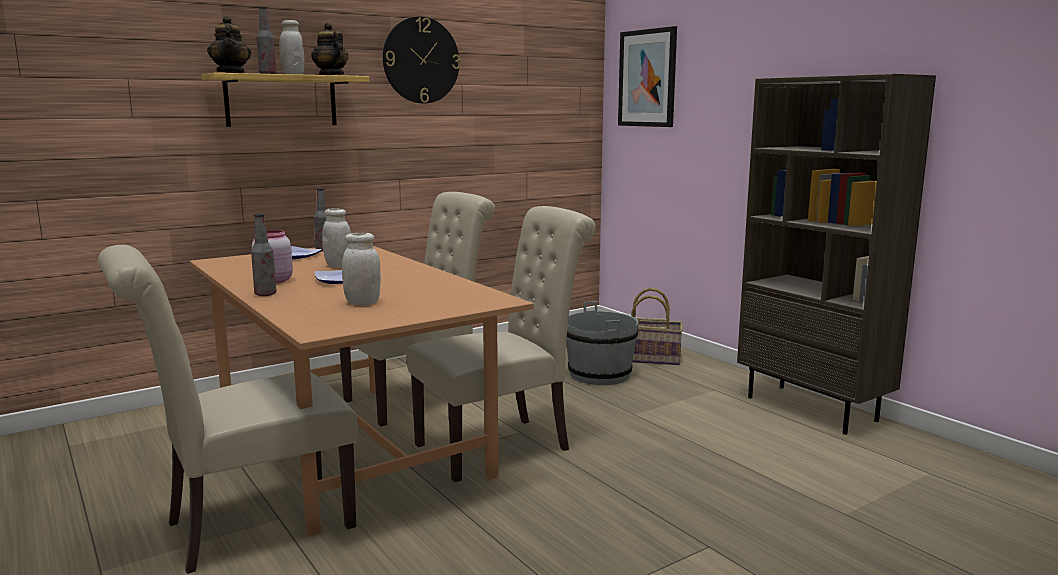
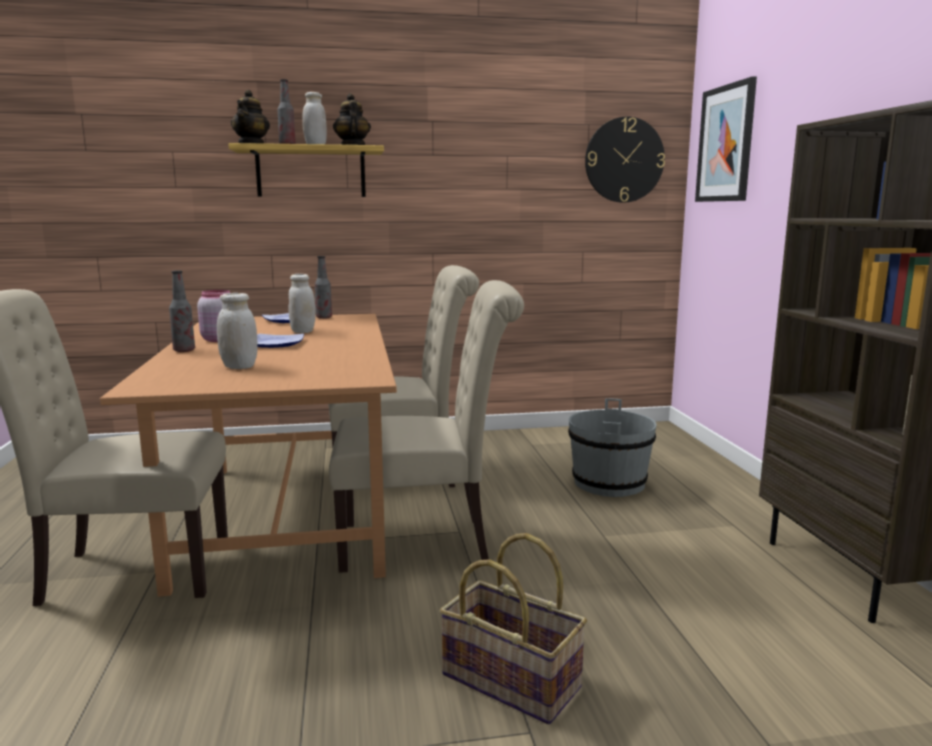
camera: 25 degrees right, 0 degrees up
wall clock [383,16,460,103] -> wall clock moved to [585,116,665,203]
basket [631,288,683,365] -> basket moved to [440,533,587,725]

